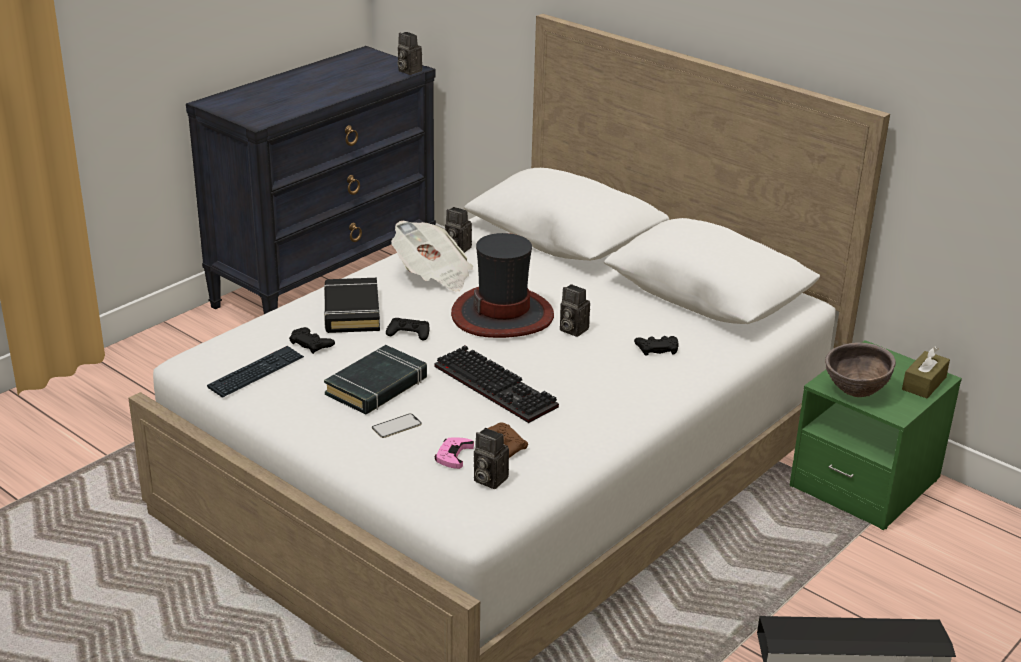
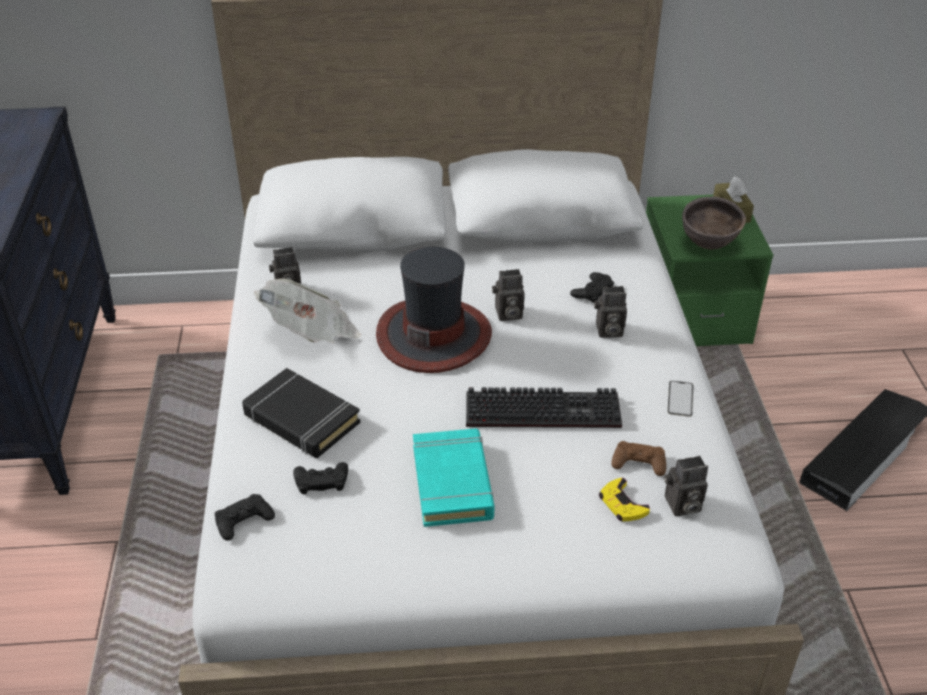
camera: 45 degrees left, 10 degrees up
keyboard [207,346,304,398] -> none
black book [324,345,427,414] -> turquoise book [413,428,494,527]
phone [372,413,422,438] -> phone moved to [667,381,693,417]
black game controller [386,318,430,340] -> black game controller moved to [214,494,275,540]
camera [398,32,422,75] -> camera moved to [594,286,627,338]
pink game controller [435,437,474,469] -> yellow game controller [599,478,650,522]

